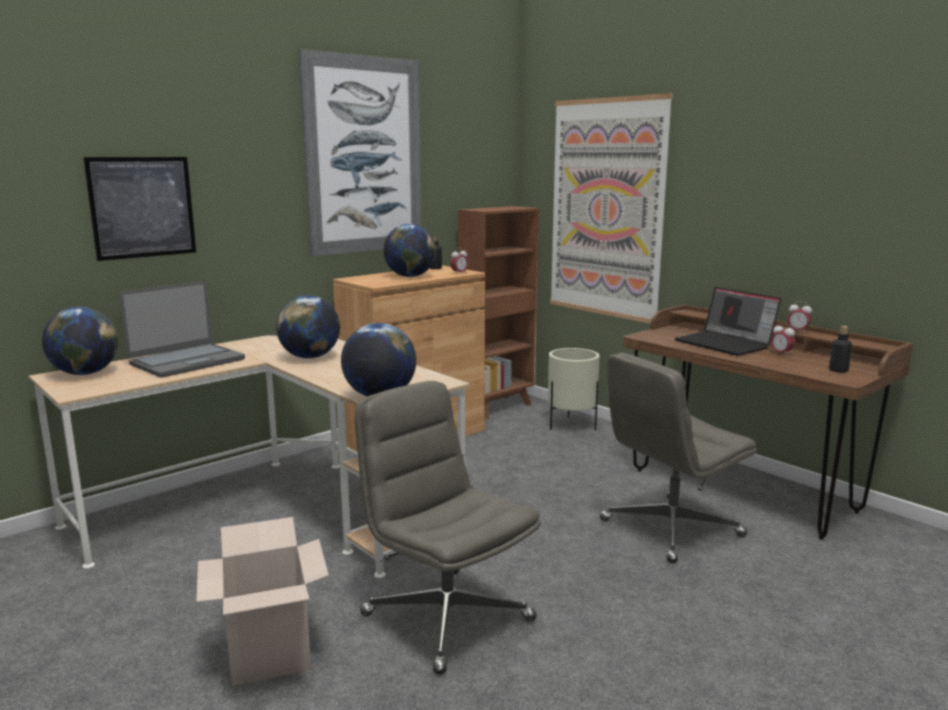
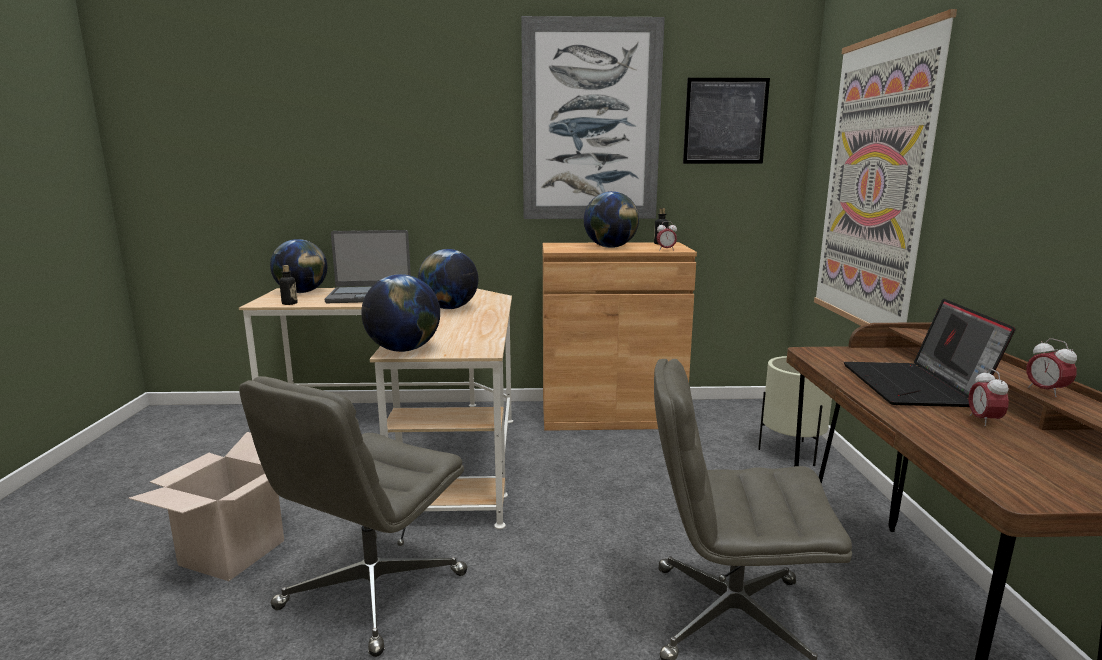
camera: 40 degrees right, 0 degrees up
picture [83,157,196,261] -> picture moved to [683,78,770,164]
grey office chair [355,381,541,675] -> grey office chair turned 150 degrees counterclockwise [239,376,468,657]
brown bookcase [458,206,539,419] -> none
bottle [829,326,852,373] -> bottle moved to [279,265,298,305]

